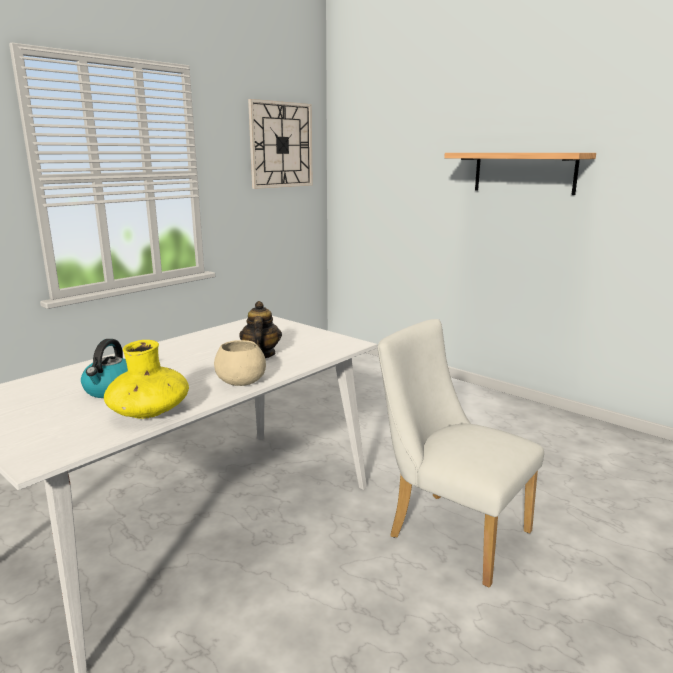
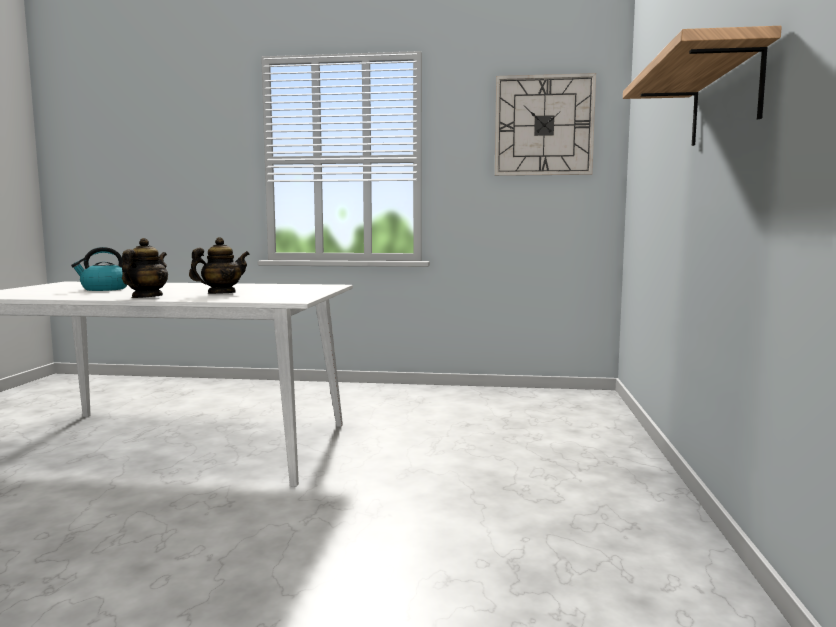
camera: 55 degrees right, 10 degrees down
yellow vase [104,340,189,419] -> none
beige bowl [214,340,266,386] -> teapot [122,238,168,298]
white chair [378,319,544,587] -> none

